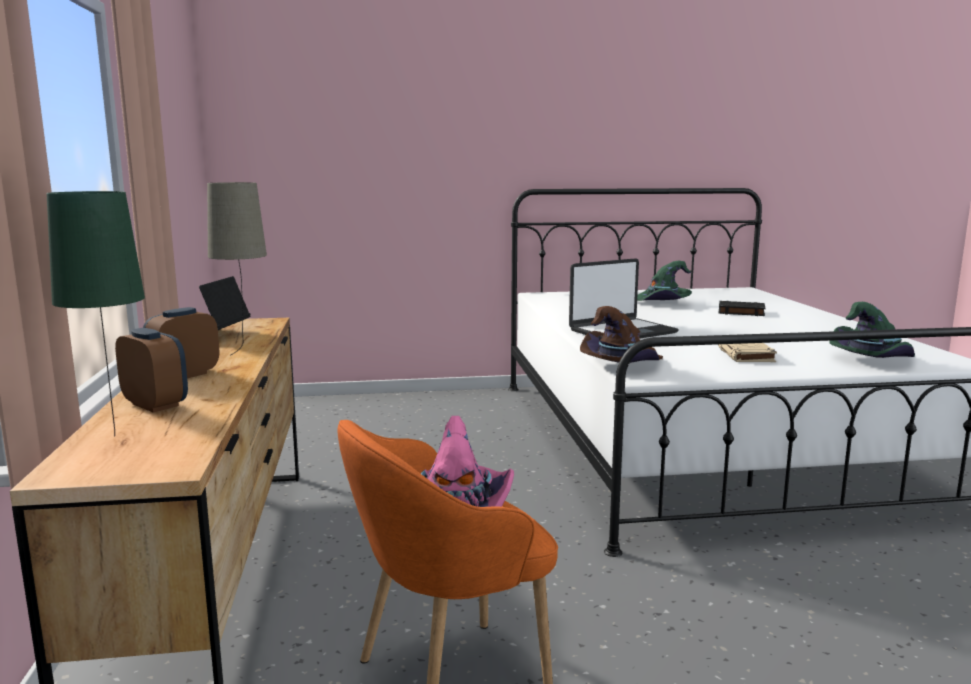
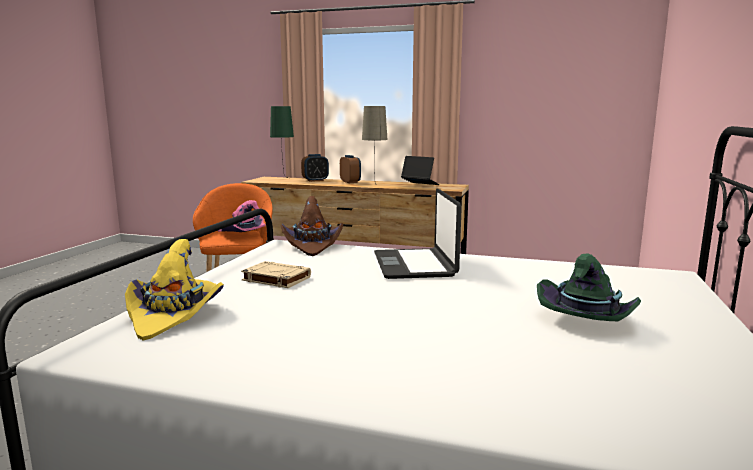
camera: 115 degrees right, 0 degrees up
black book [718,301,765,316] -> none
green hat [829,302,915,358] -> yellow hat [125,239,224,340]

